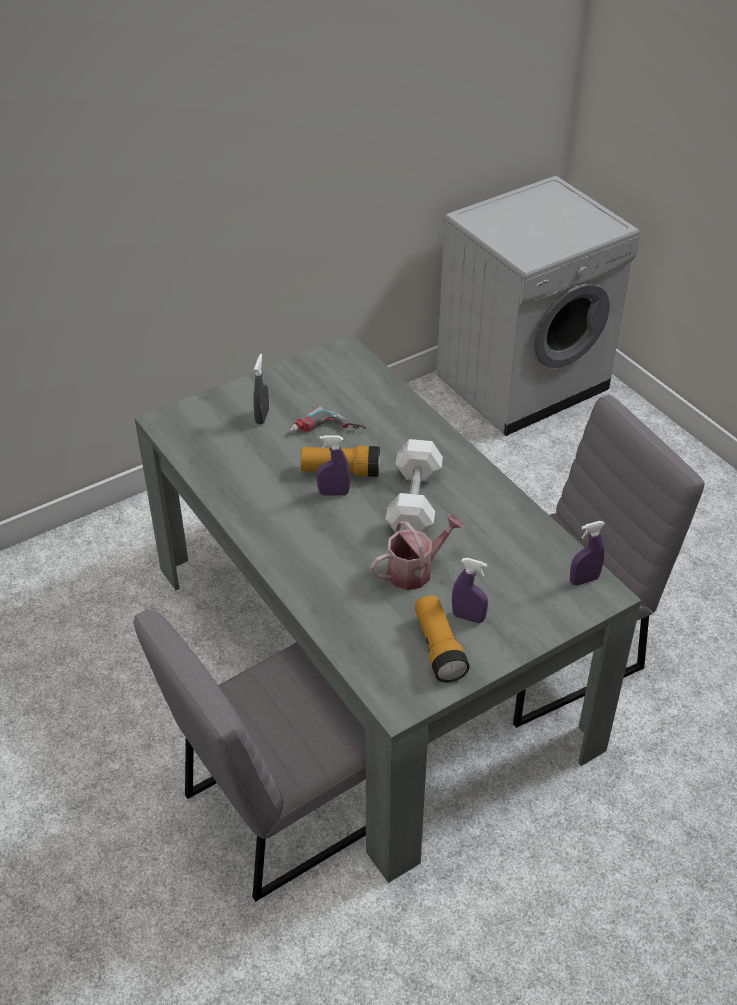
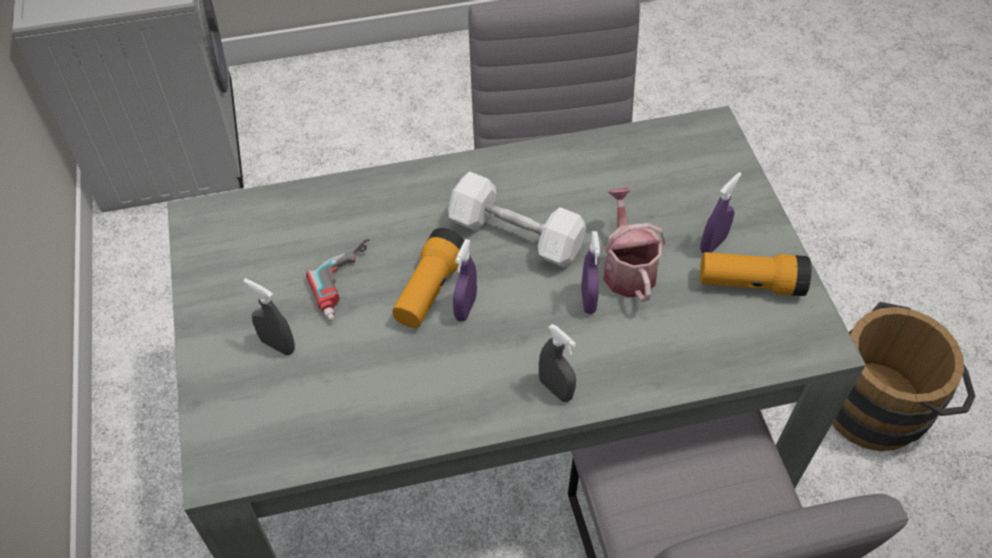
camera: 70 degrees left, 10 degrees up
purple spray bottle [570,521,605,585] -> purple spray bottle moved to [581,231,600,314]
none -> grey spray bottle [539,324,576,402]
none -> brown bucket [832,302,975,451]

